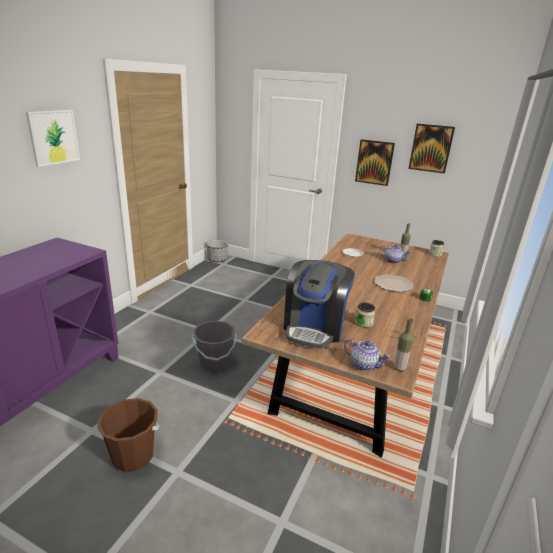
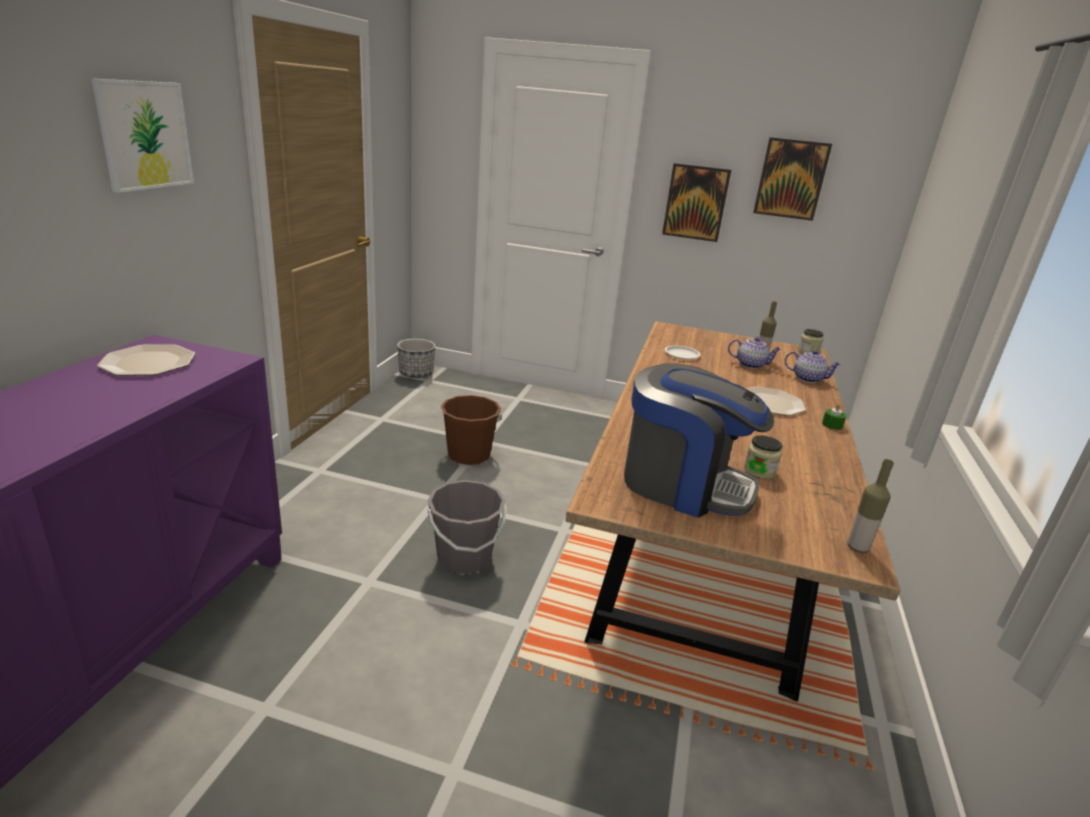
camera: 10 degrees left, 0 degrees up
brown bucket [97,398,160,472] -> brown bucket moved to [440,395,502,465]
coffee machine [284,260,355,349] -> coffee machine turned 75 degrees counterclockwise [624,363,774,518]
teapot [344,339,391,371] -> teapot moved to [785,350,842,383]
none -> plate [97,345,195,376]

